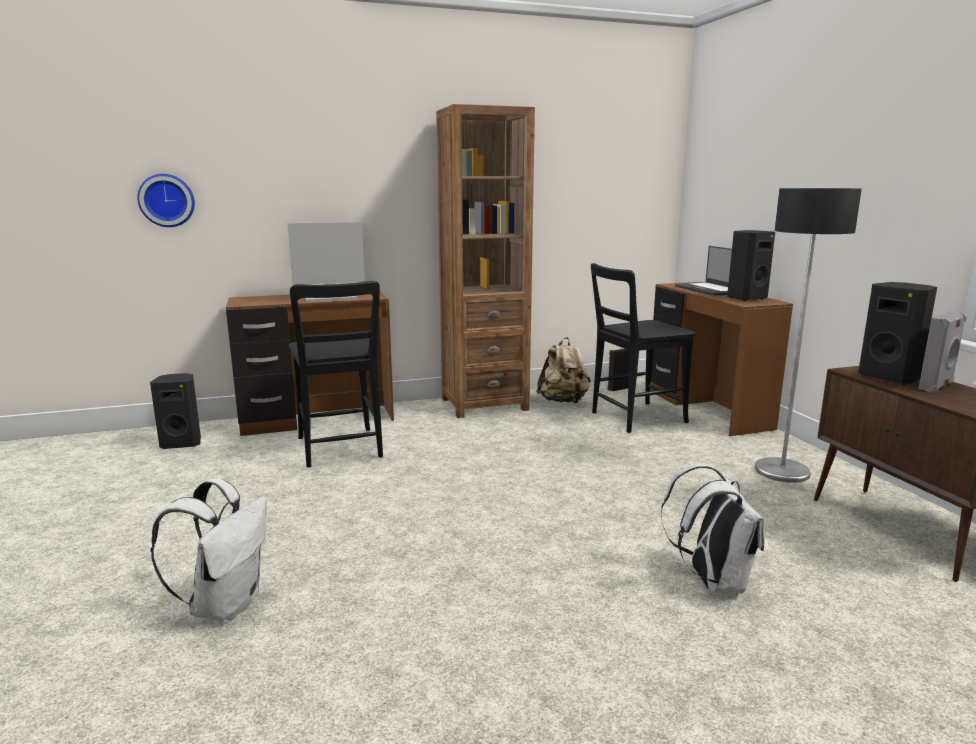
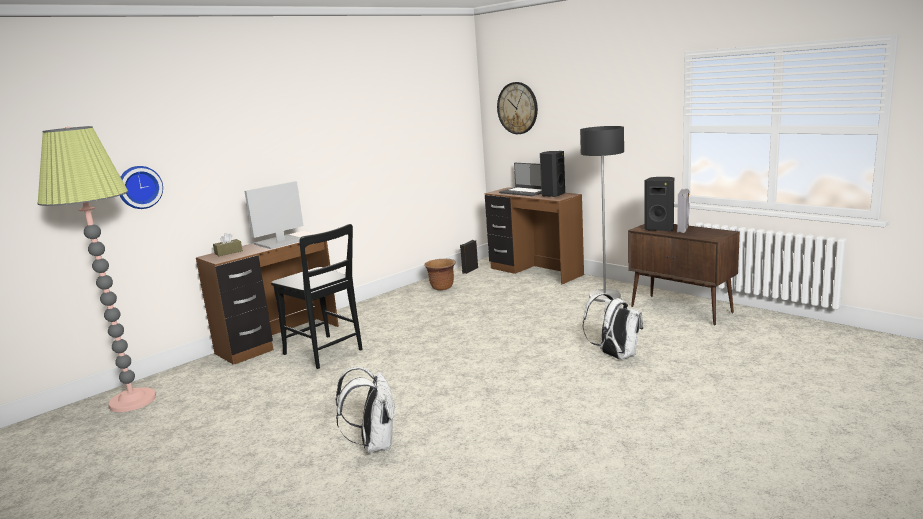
camera: 25 degrees left, 0 degrees up
black speaker [150,373,201,449] -> none
brown bookcase [436,104,535,418] -> none
beige backpack [536,337,591,404] -> brown planter [424,259,456,290]
black chair [591,263,696,433] -> none
none -> floor lamp [37,126,156,412]
none -> brown tissue box [213,233,243,256]
none -> wall clock [497,82,538,134]

